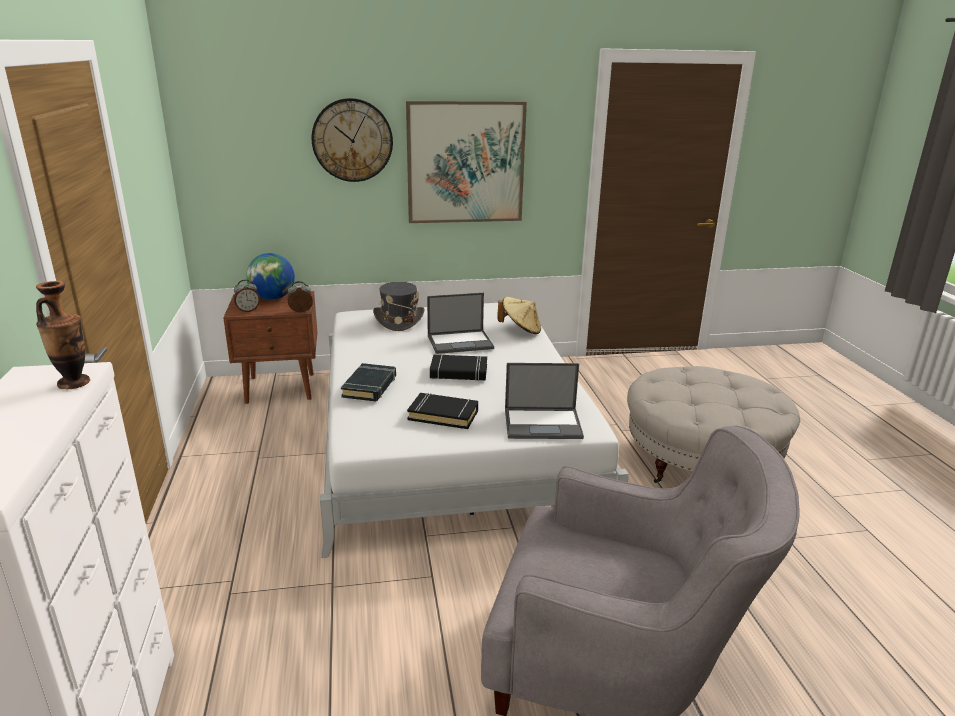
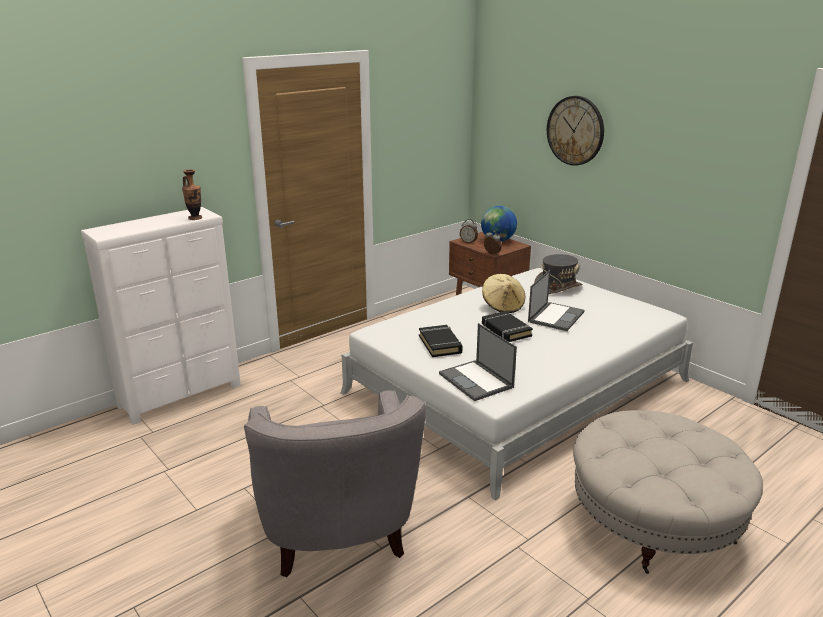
camera: 60 degrees right, 0 degrees up
black book [341,363,396,401] -> none
picture [406,101,527,223] -> none
laptop [427,293,494,354] -> laptop turned 105 degrees counterclockwise [528,270,585,331]
beige hat [498,297,541,334] -> beige hat moved to [482,274,526,313]

